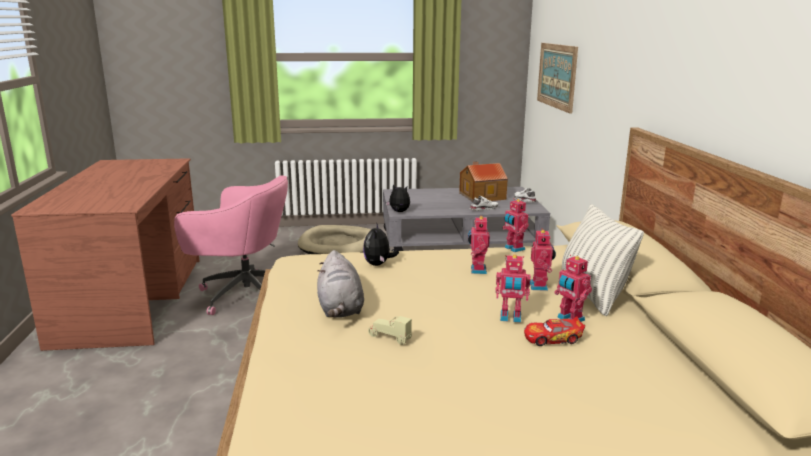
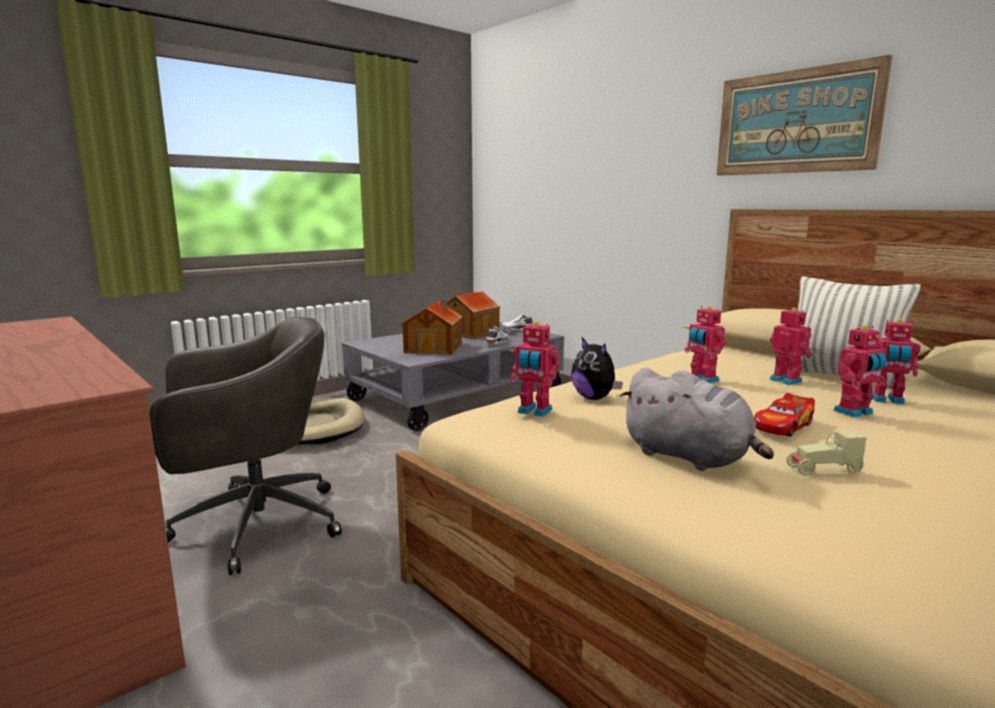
camera: 35 degrees left, 5 degrees down
pink office chair [174,175,288,315] -> grey office chair [149,316,342,575]
plush toy [386,185,410,212] -> none
toy robot [502,199,529,252] -> toy robot moved to [511,322,560,417]
toy car [524,316,585,346] -> toy car moved to [754,393,815,437]
picture [537,43,578,114] -> picture moved to [717,55,893,176]
none -> toy house [401,301,463,355]

